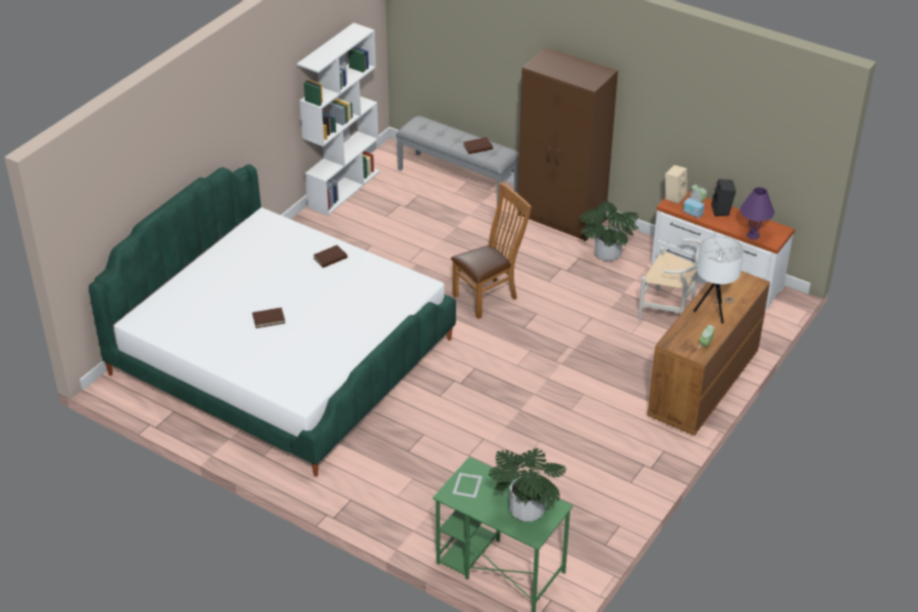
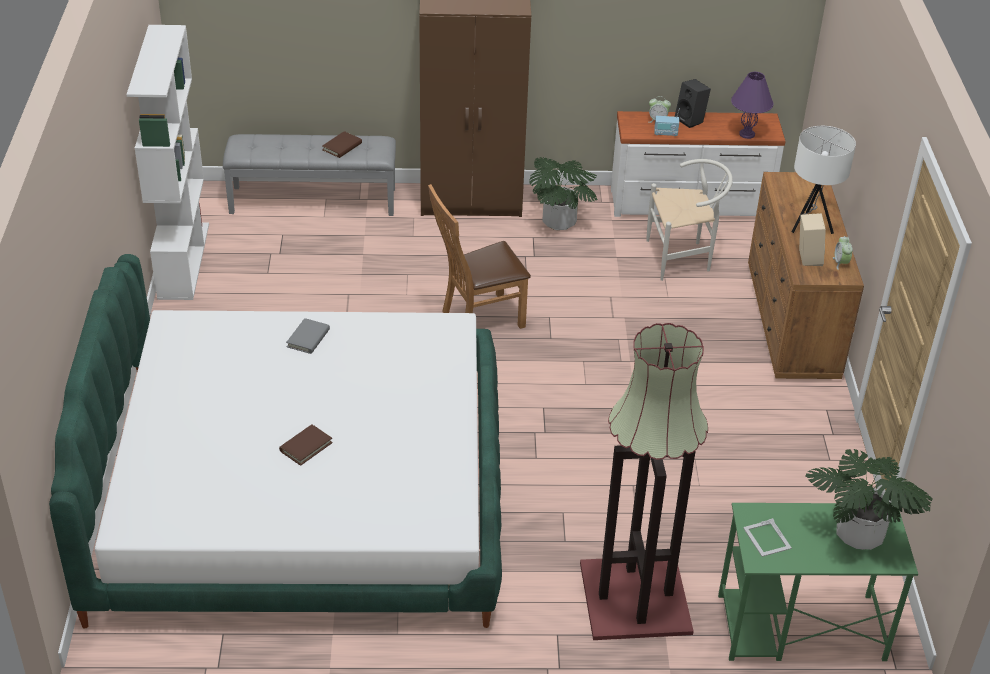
camera: 35 degrees left, 0 degrees up
brown book [313,245,347,268] -> grey book [286,318,330,354]
brown chair [451,182,531,319] -> brown chair turned 135 degrees counterclockwise [428,184,531,329]
beige speaker [665,165,687,204] -> beige speaker moved to [799,213,826,266]
none -> floor lamp [580,323,708,640]

